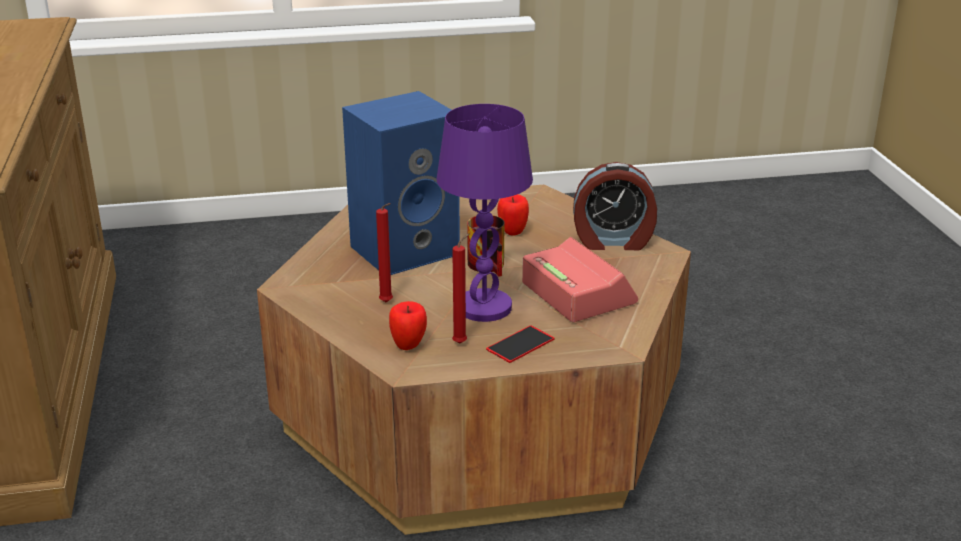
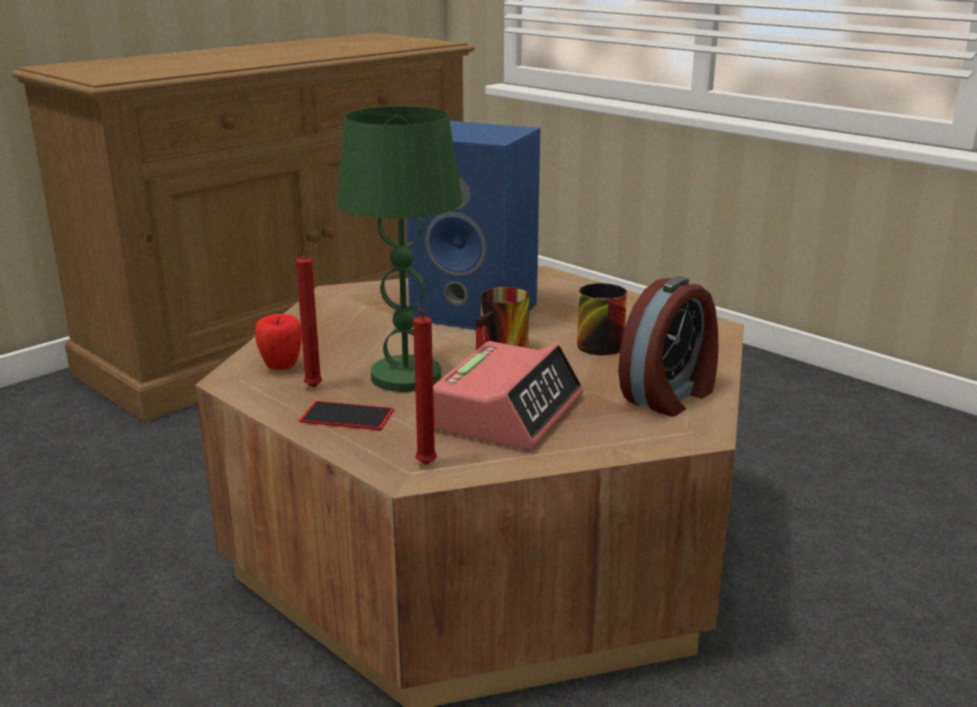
camera: 55 degrees right, 5 degrees down
red candle [376,203,393,302] -> red candle moved to [413,308,437,465]
purple table lamp [437,104,533,322] -> green table lamp [337,106,462,392]
apple [497,194,529,236] -> mug [577,283,627,355]
alarm clock [573,162,657,250] -> alarm clock turned 105 degrees counterclockwise [618,276,718,417]

